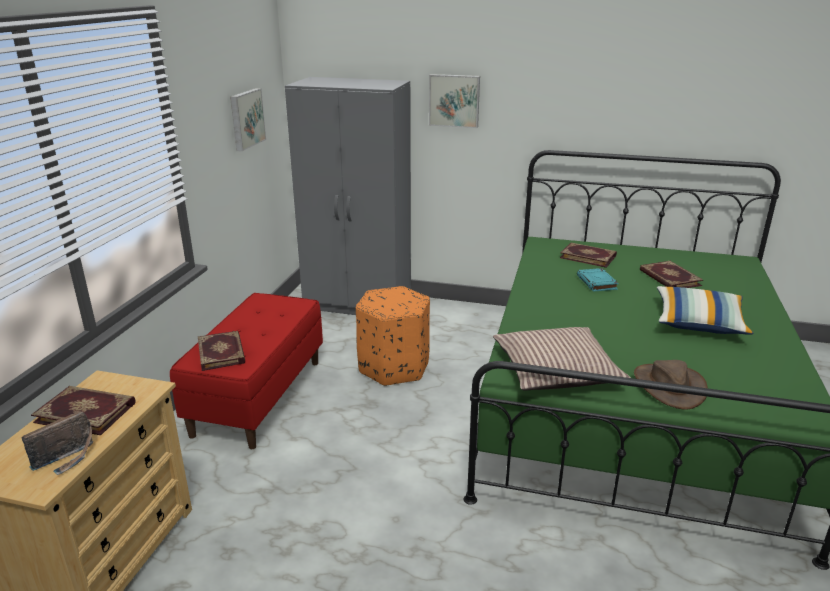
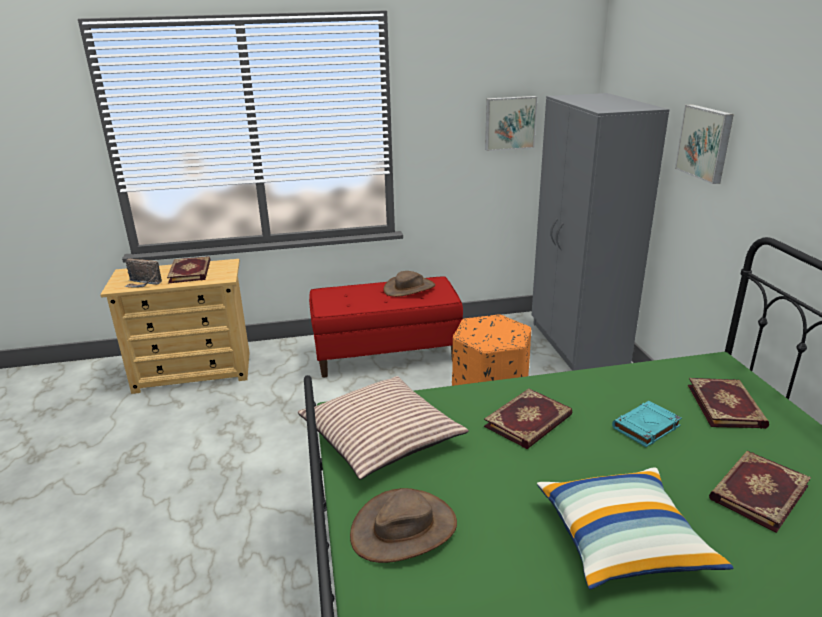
camera: 65 degrees right, 0 degrees up
book [198,331,245,371] -> book moved to [484,388,573,449]
none -> brown hat [384,271,435,297]

